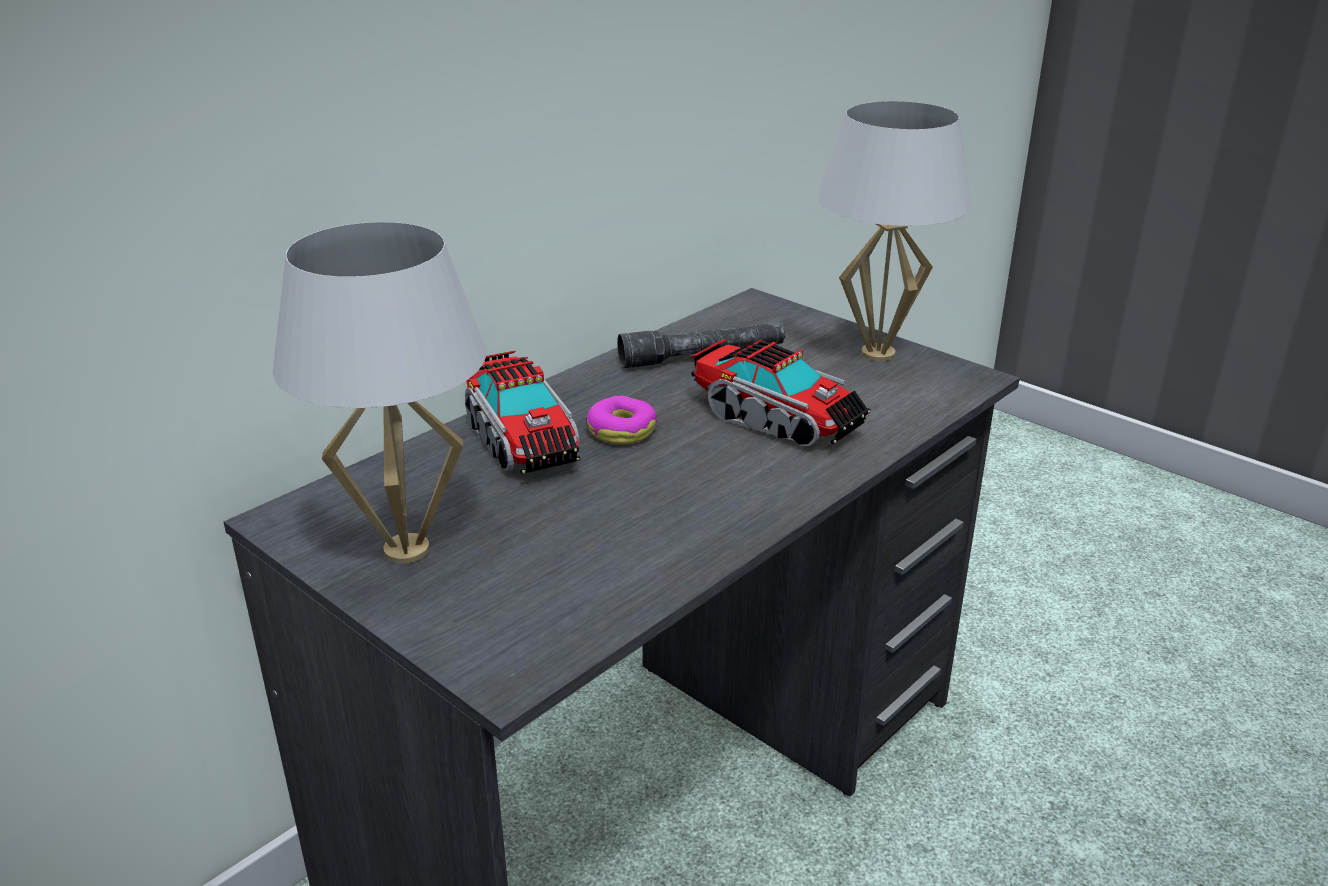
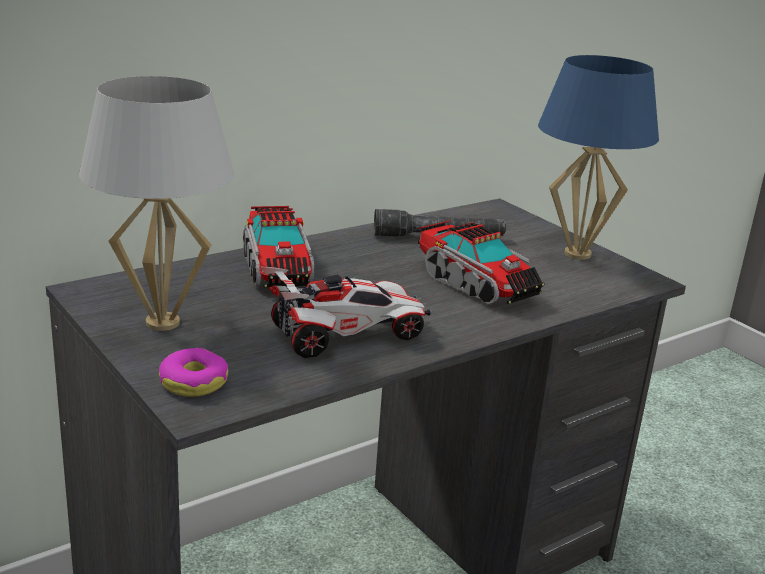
camera: 10 degrees right, 5 degrees down
donut [586,396,657,444] -> donut moved to [159,348,228,397]
white table lamp [817,101,972,361] -> blue table lamp [538,55,659,260]
none -> toy car [260,266,431,358]

